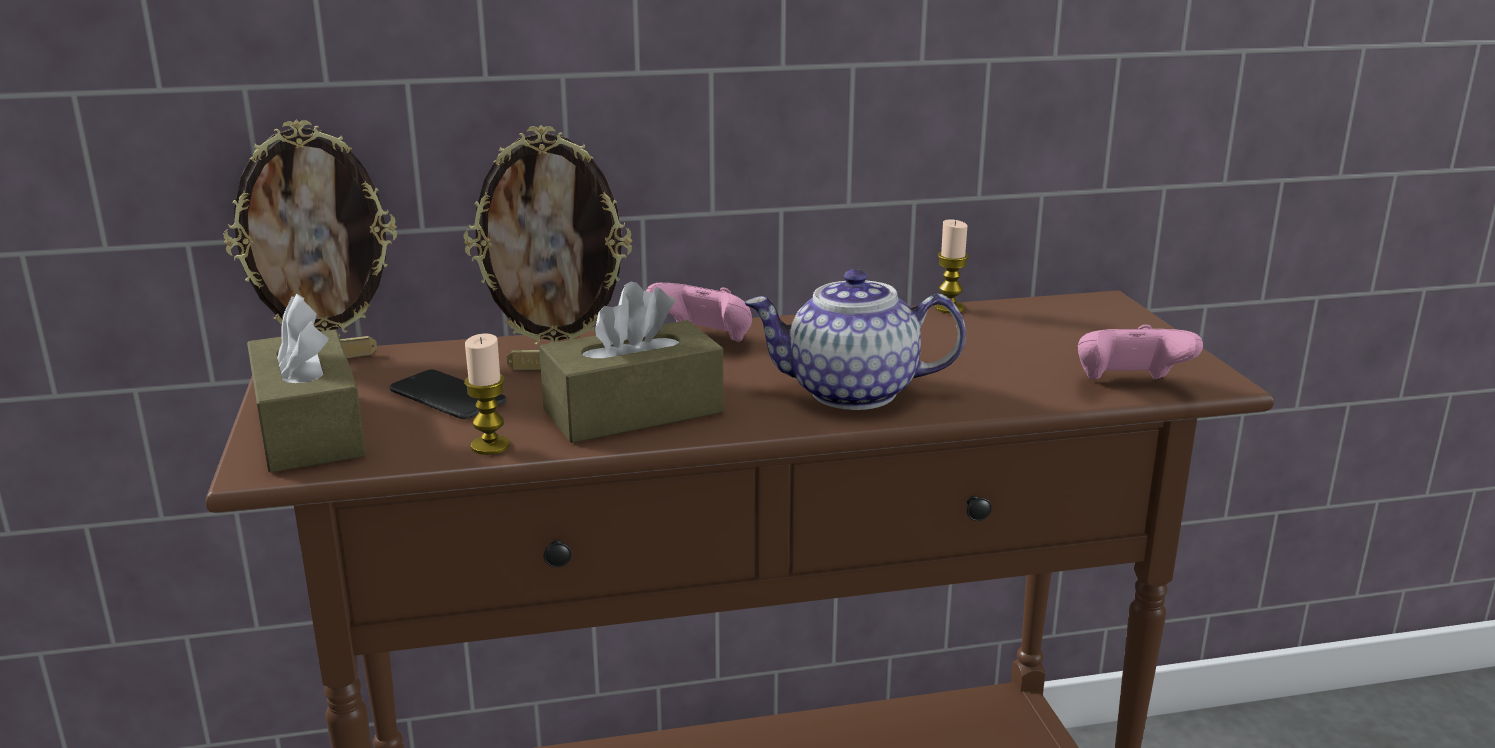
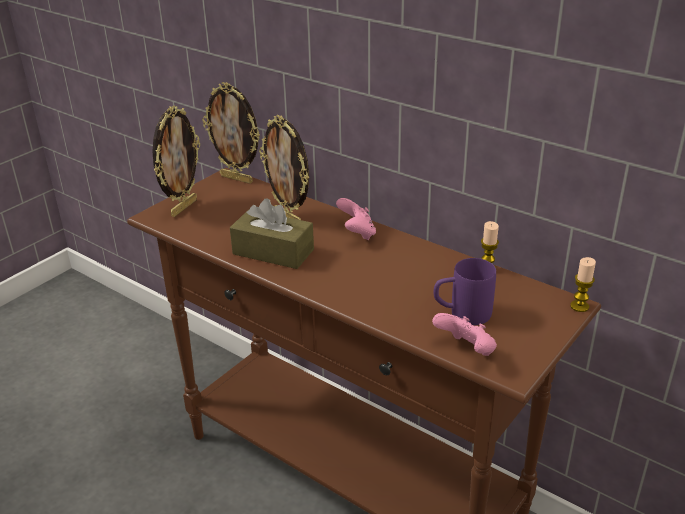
camera: 50 degrees right, 10 degrees up
brown tissue box [247,294,366,473] -> picture frame [153,106,200,217]
phone [389,370,507,419] -> none
candle [464,333,510,455] -> candle moved to [570,257,596,312]
teapot [745,269,966,410] -> none
none -> purple mug [433,258,496,325]

